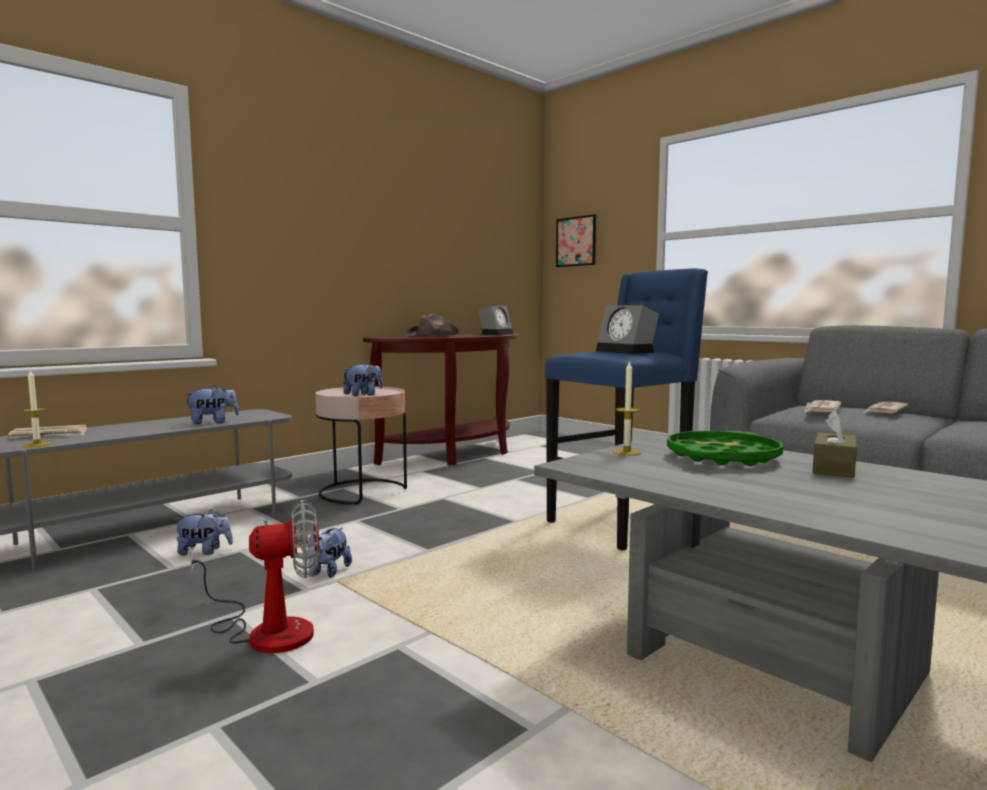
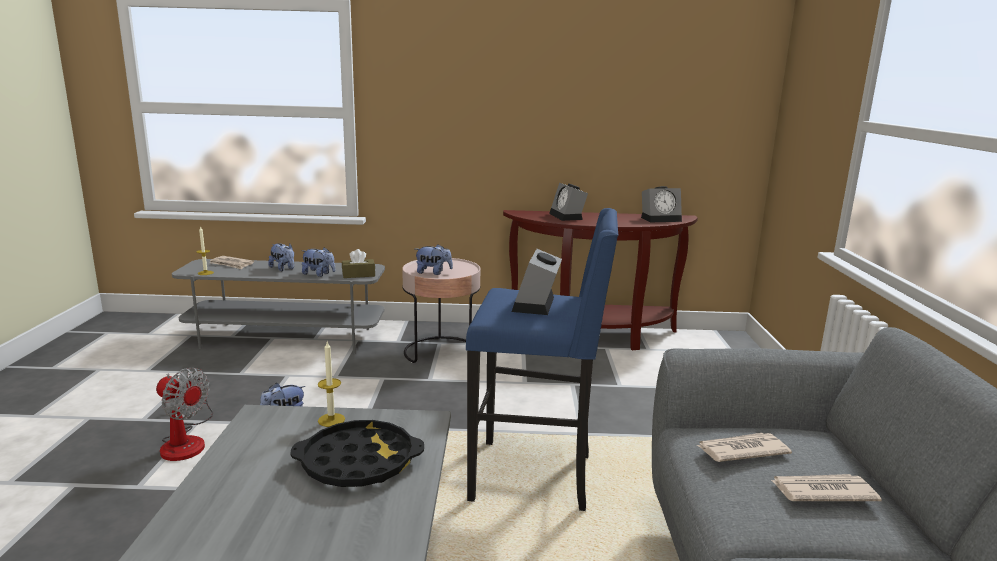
camera: 45 degrees right, 10 degrees up
plush toy [174,510,233,555] -> plush toy moved to [268,243,294,271]
brown hat [404,314,459,337] -> alarm clock [549,183,588,221]
picture [556,214,596,267] -> none
green tray [667,431,783,466] -> black tray [290,420,424,487]
brown tissue box [812,411,857,478] -> brown tissue box moved to [342,249,375,278]

